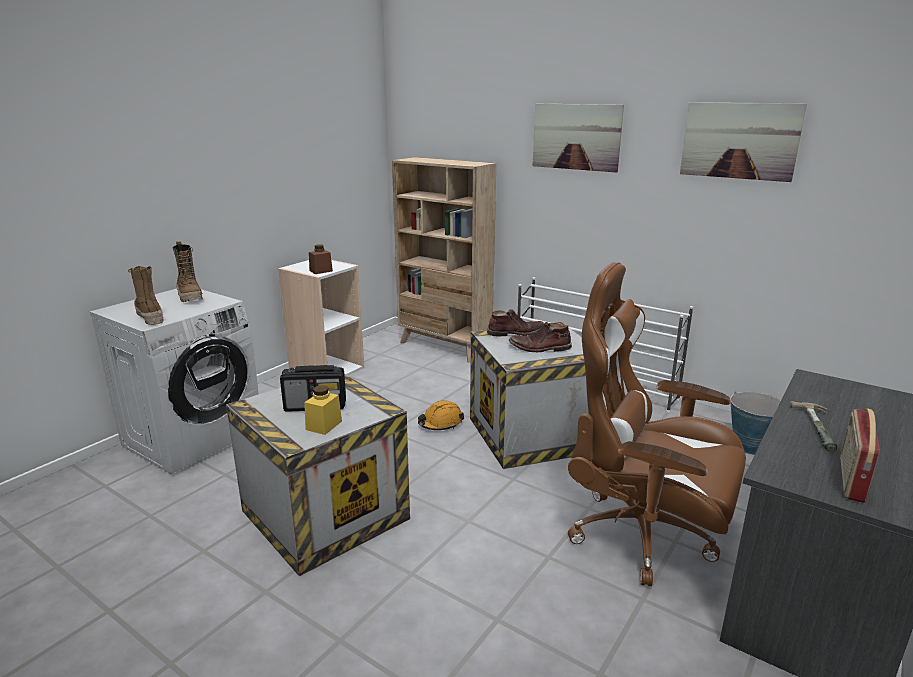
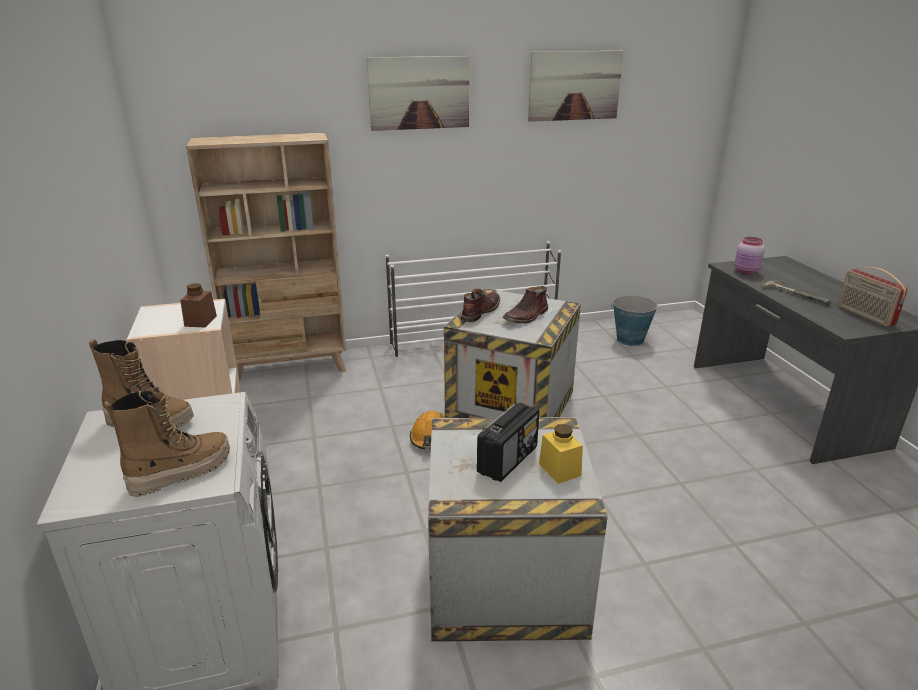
camera: 50 degrees left, 5 degrees up
boot [128,266,164,325] -> boot turned 135 degrees clockwise [104,391,230,497]
brown office chair [568,262,746,586] -> none
none -> pink jar [734,237,765,274]

